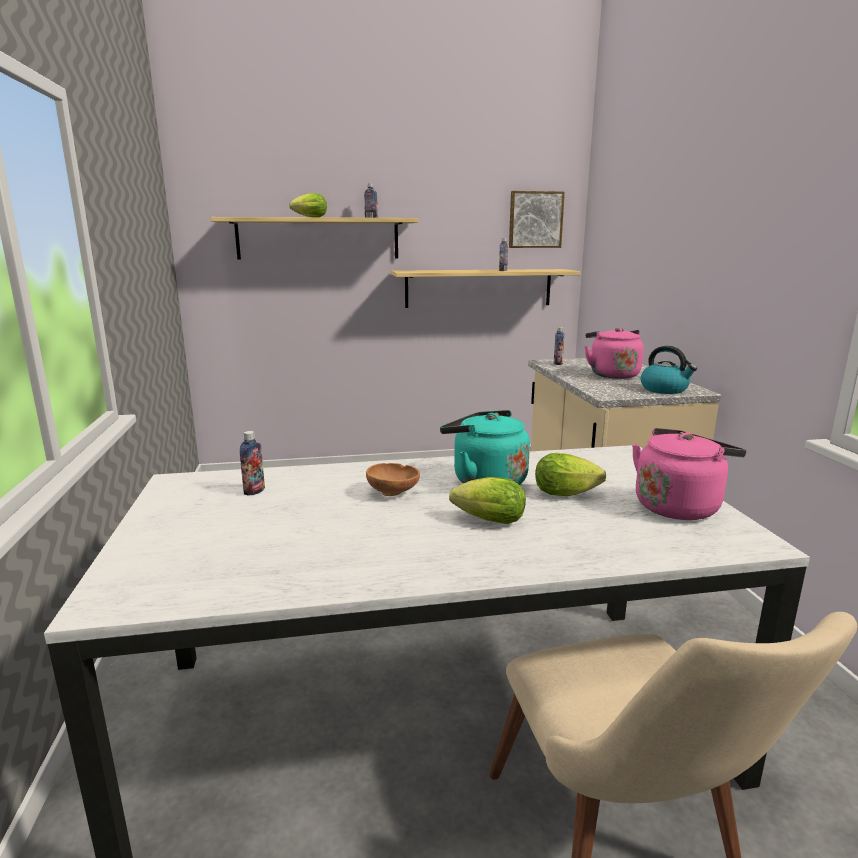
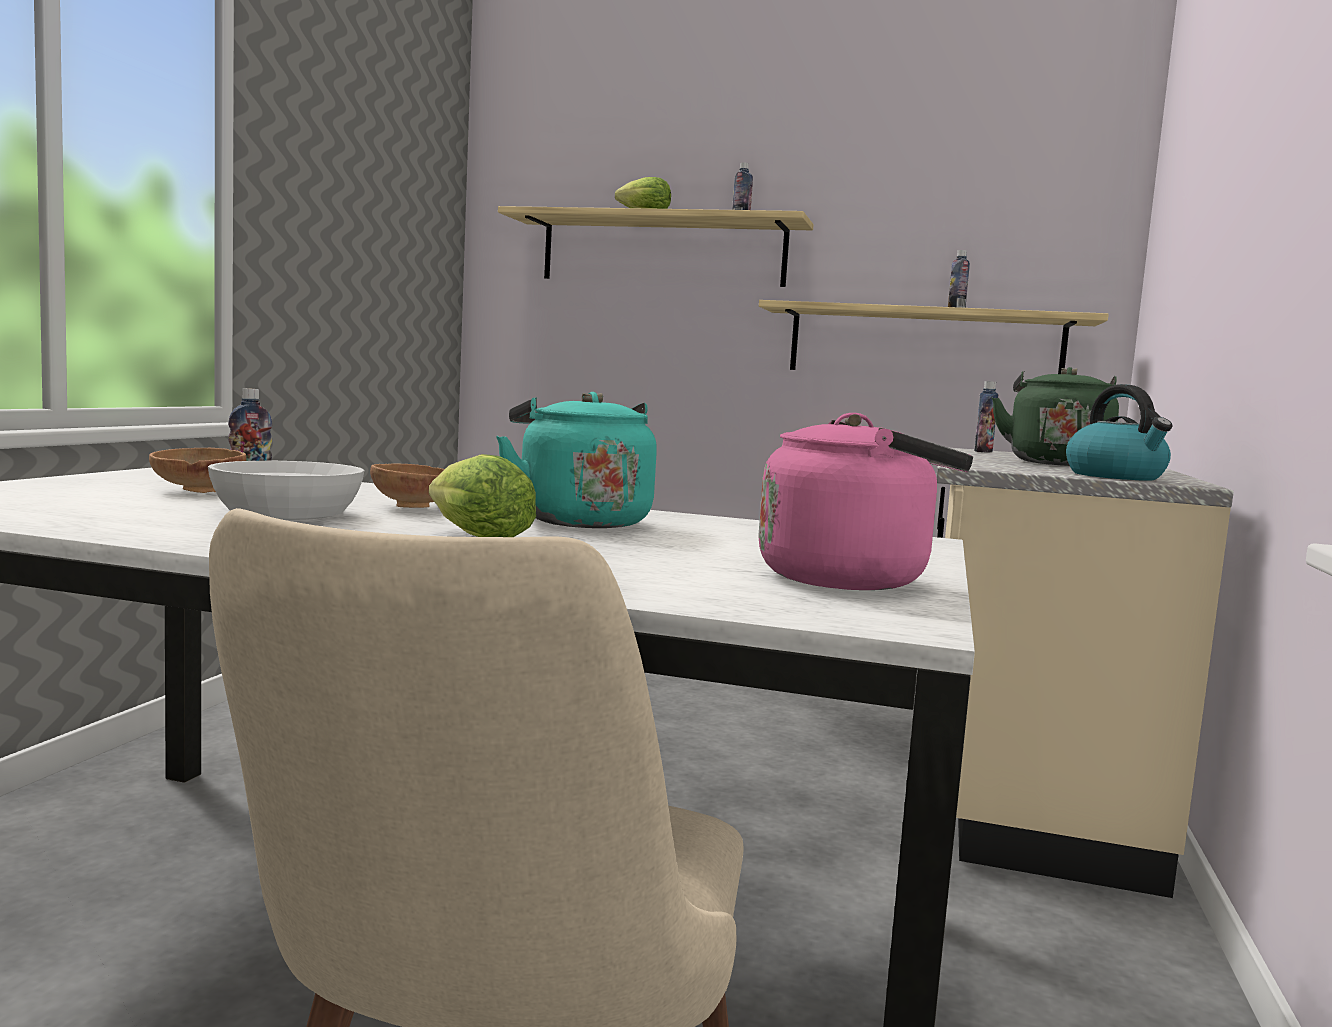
camera: 25 degrees right, 10 degrees down
picture [509,191,565,248] -> none
lettuce [535,453,606,496] -> none
pink kettle [584,327,644,379] -> green kettle [992,367,1119,466]
none -> brown bowl [149,448,247,493]
none -> white bowl [208,461,365,520]

